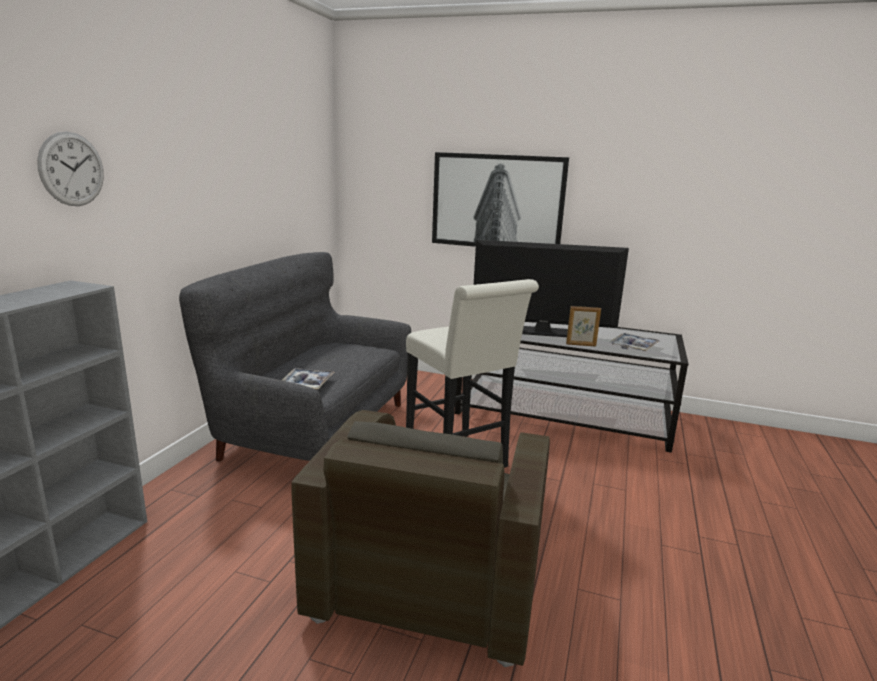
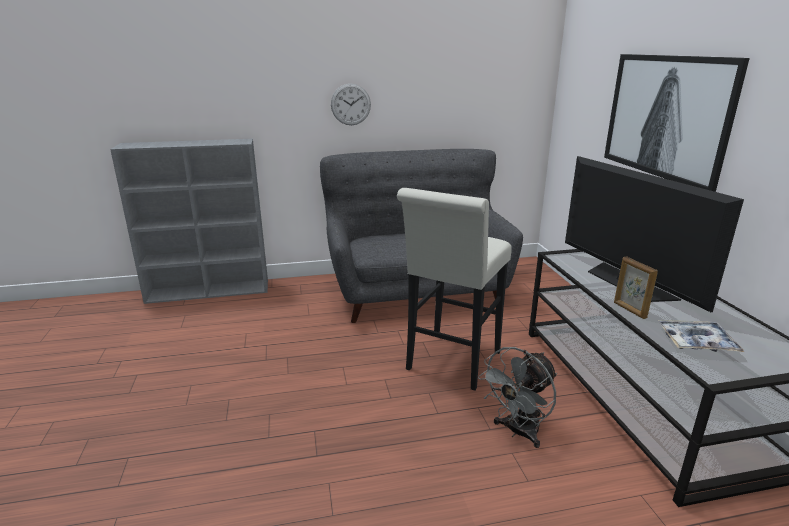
camera: 60 degrees right, 5 degrees up
wall clock [37,131,104,206] -> wall clock moved to [331,84,371,125]
tray [282,368,335,390] -> none
brown armchair [291,410,550,667] -> none
none -> grey fan [478,347,557,448]

